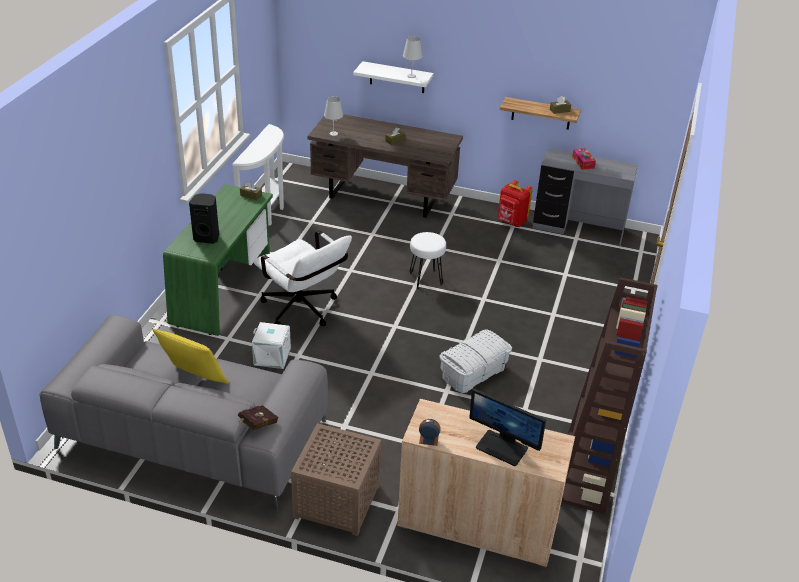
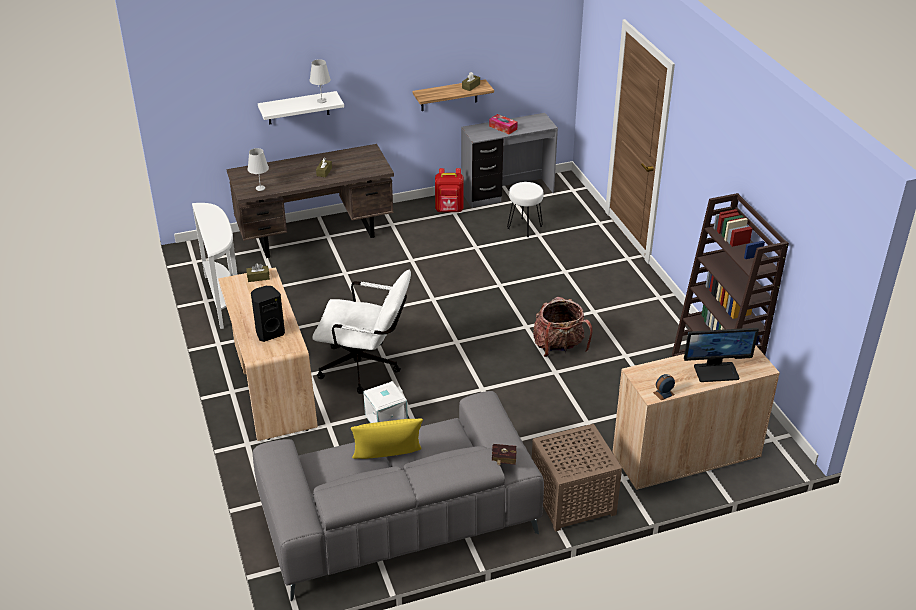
camera: 35 degrees left, 0 degrees up
green desk [163,184,273,336] -> beige desk [218,267,318,441]
white stool [410,232,446,289] -> white stool moved to [507,182,544,237]
white storage box [439,329,512,393] -> backpack [533,297,592,357]

